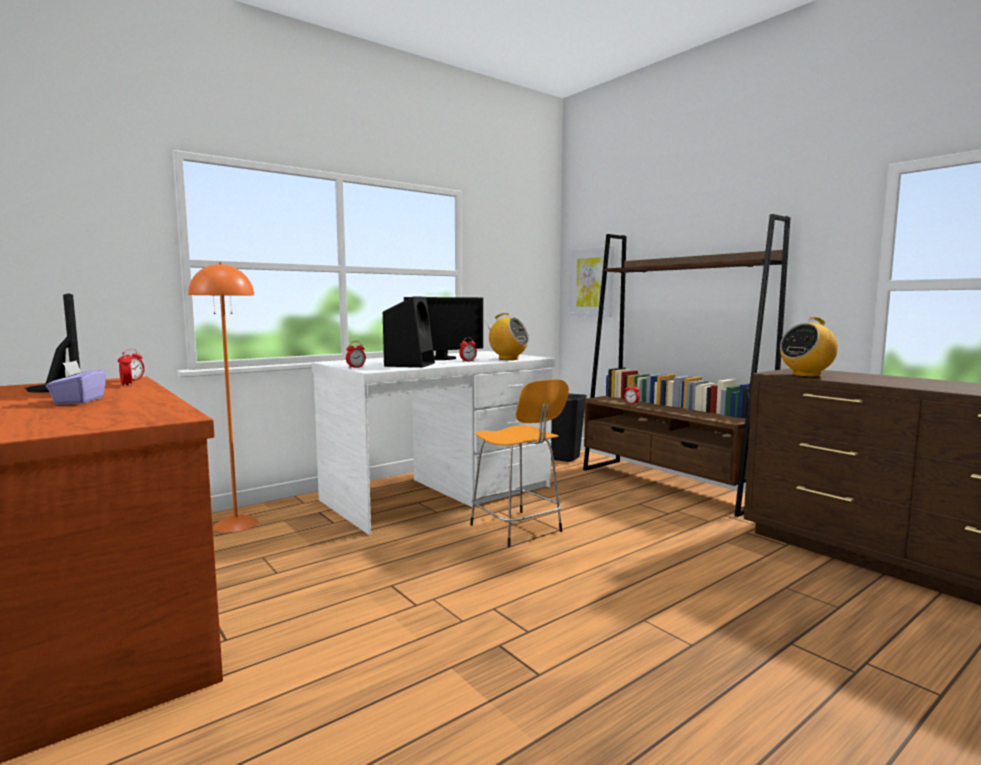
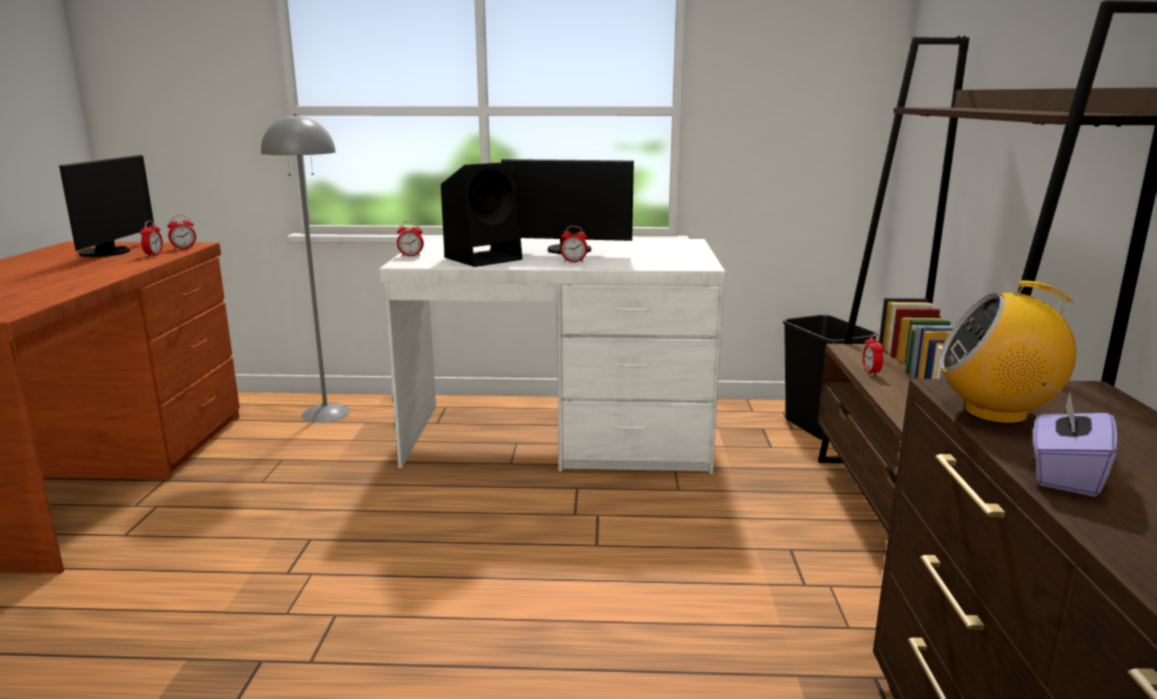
camera: 40 degrees right, 10 degrees up
purple tissue box [46,361,106,404] -> purple tissue box moved to [1033,392,1117,497]
orange floor lamp [188,262,259,532] -> grey floor lamp [261,114,350,423]
orange stool [470,379,569,547] -> none
radio [485,313,529,360] -> none
picture [569,246,614,317] -> none

